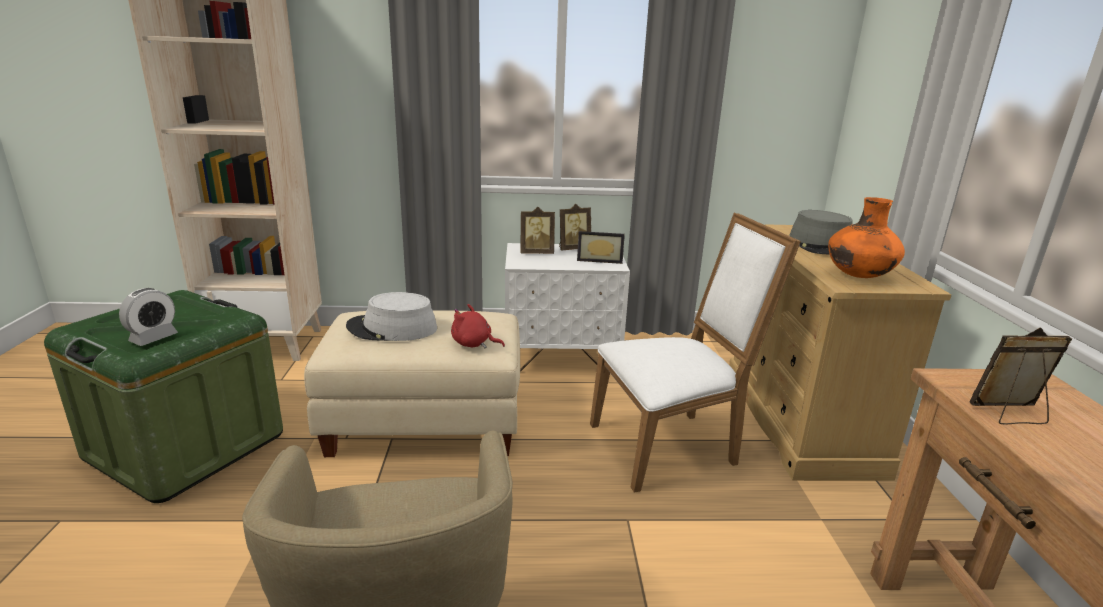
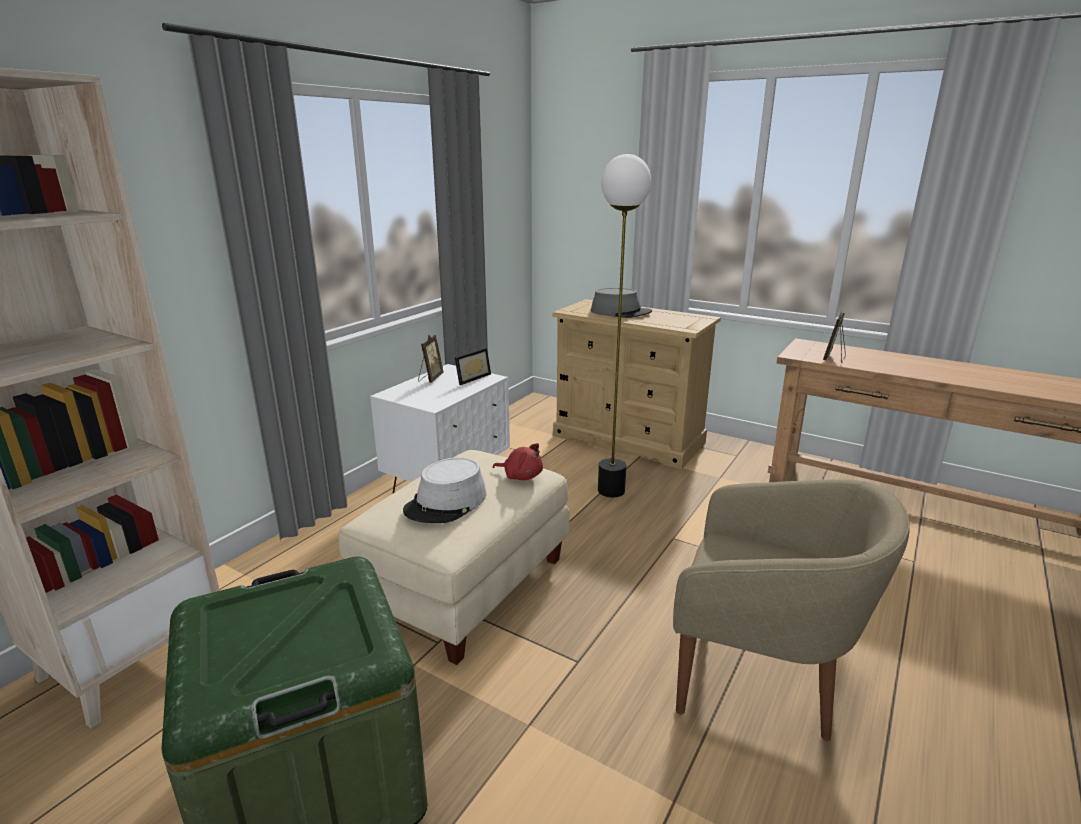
camera: 55 degrees left, 0 degrees up
alarm clock [119,288,178,346] -> none
red plush toy [451,304,505,348] -> red plush toy turned 120 degrees counterclockwise [493,443,543,480]
picture frame [520,207,555,254] -> none
white chair [590,213,801,493] -> floor lamp [598,154,651,497]
orange vase [828,197,905,278] -> none

